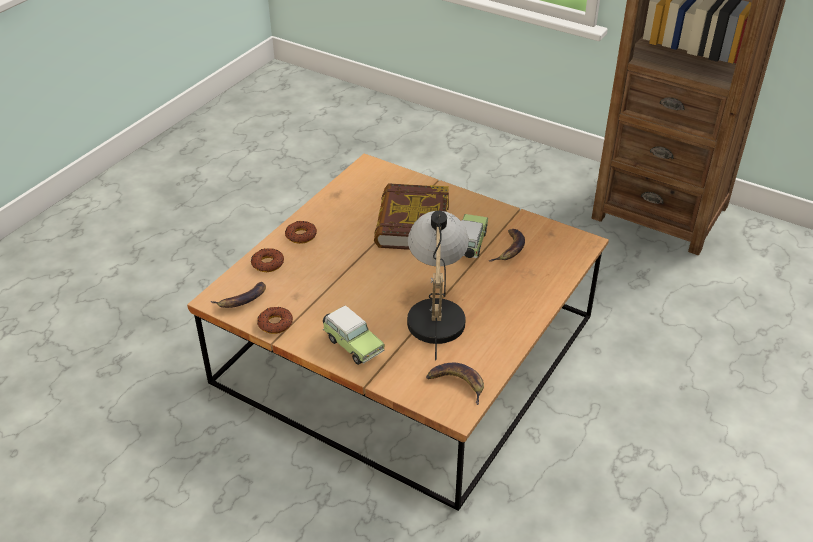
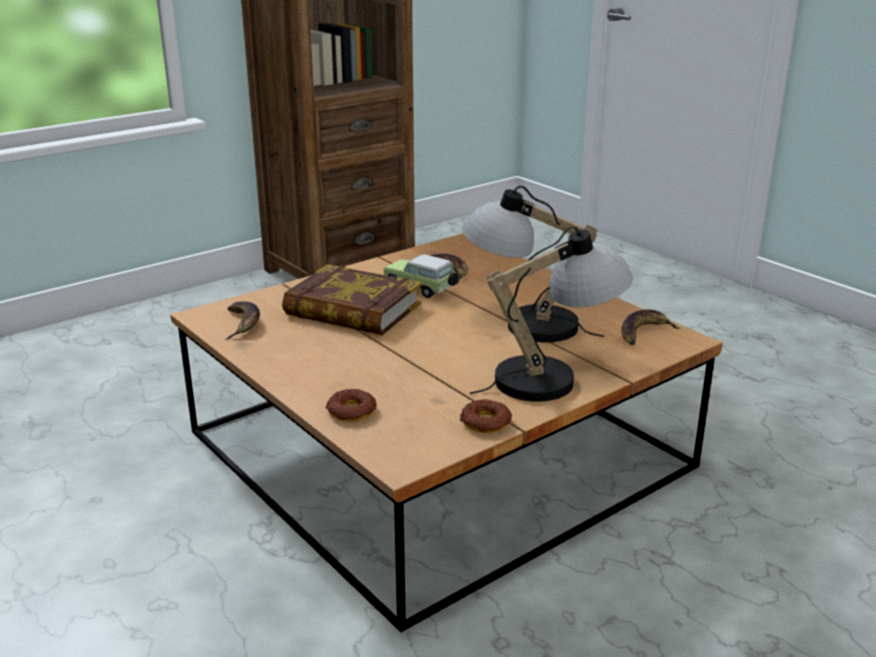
camera: 70 degrees left, 15 degrees down
banana [211,282,266,308] -> banana moved to [225,301,260,340]
donut [285,221,317,244] -> none
toy car [323,305,385,365] -> table lamp [470,227,633,402]

